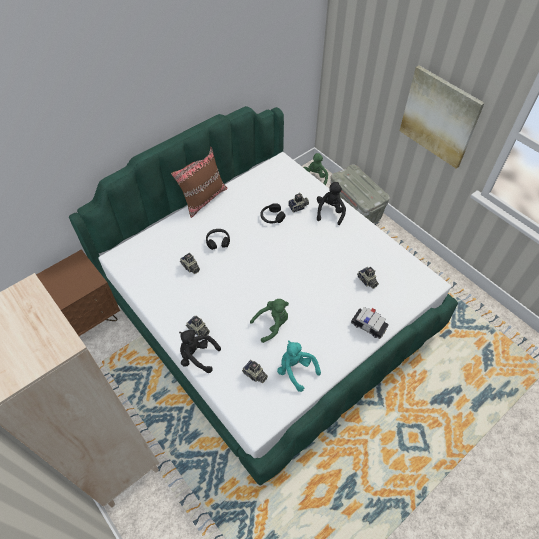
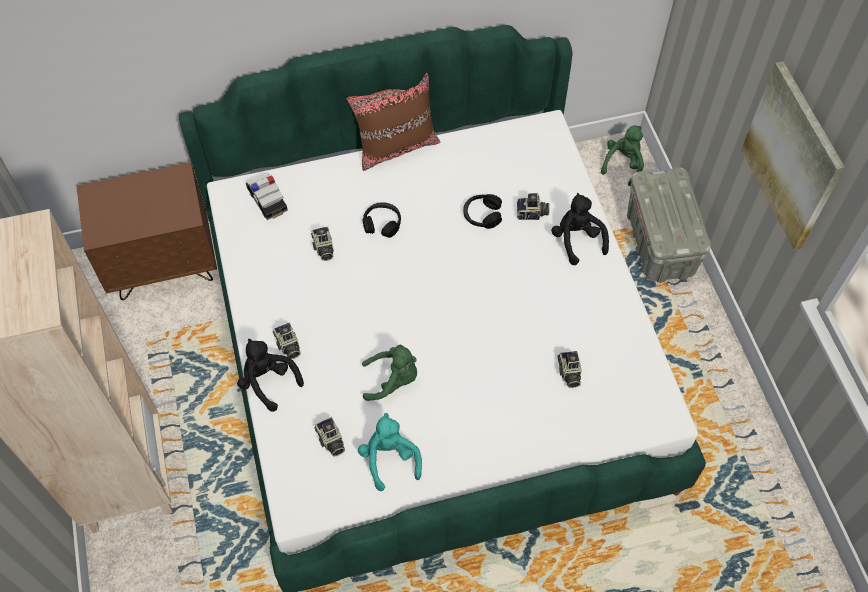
camera: 25 degrees right, 5 degrees up
black plush toy [317,182,346,225] -> black plush toy turned 60 degrees counterclockwise [551,193,609,265]
toy car [351,307,389,339] -> toy car moved to [246,172,288,220]

